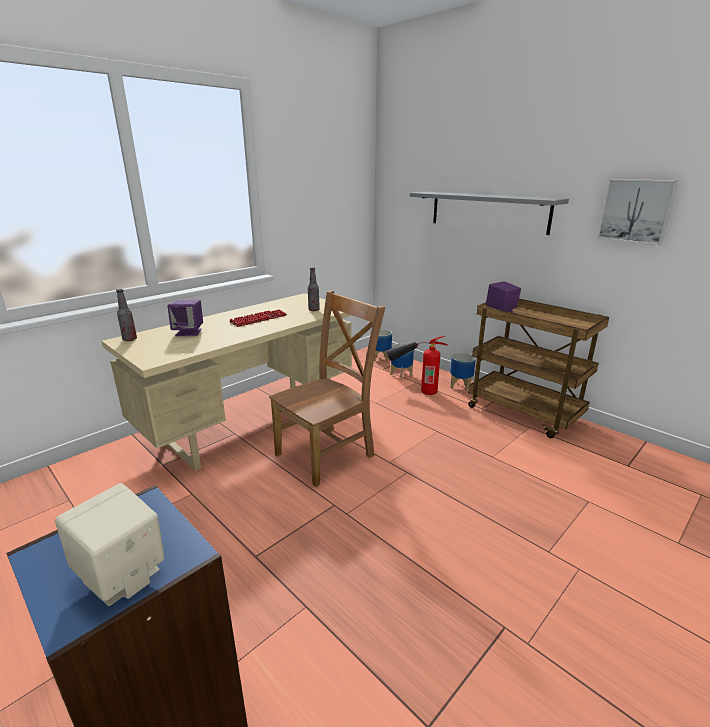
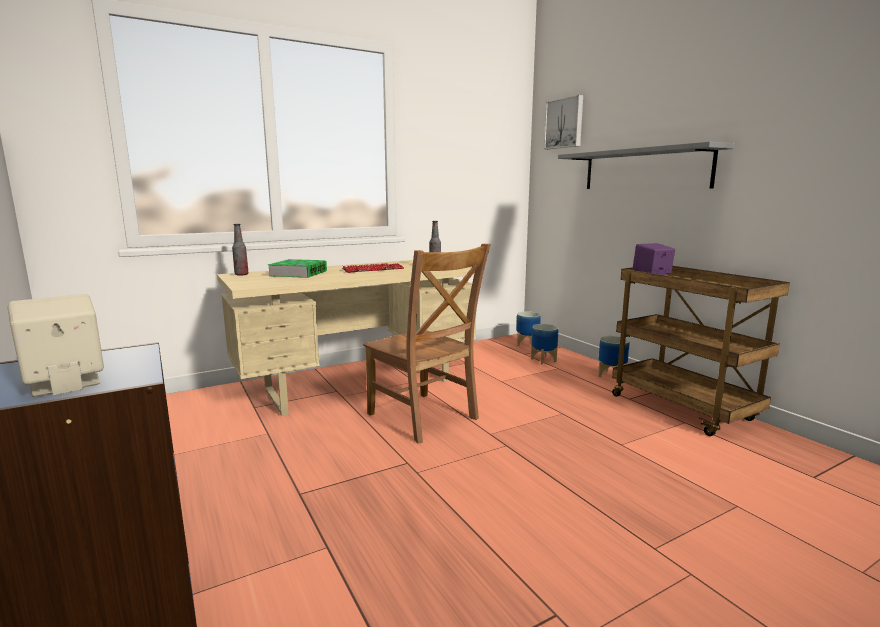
camera: 15 degrees right, 10 degrees down
purple speaker [167,300,203,336] -> book [268,259,327,278]
brown chair [269,291,385,487] -> brown chair turned 75 degrees clockwise [363,244,491,444]
fire extinguisher [387,336,448,395] -> none
picture [597,179,679,245] -> picture moved to [544,95,583,149]

